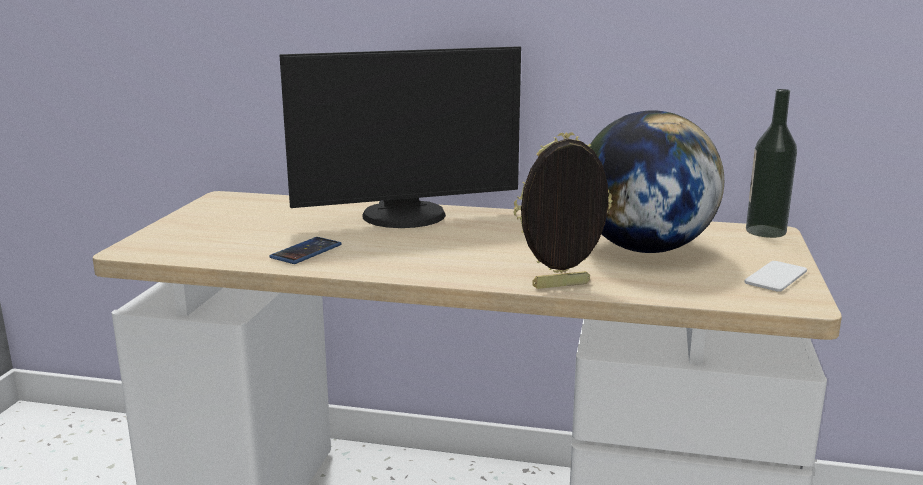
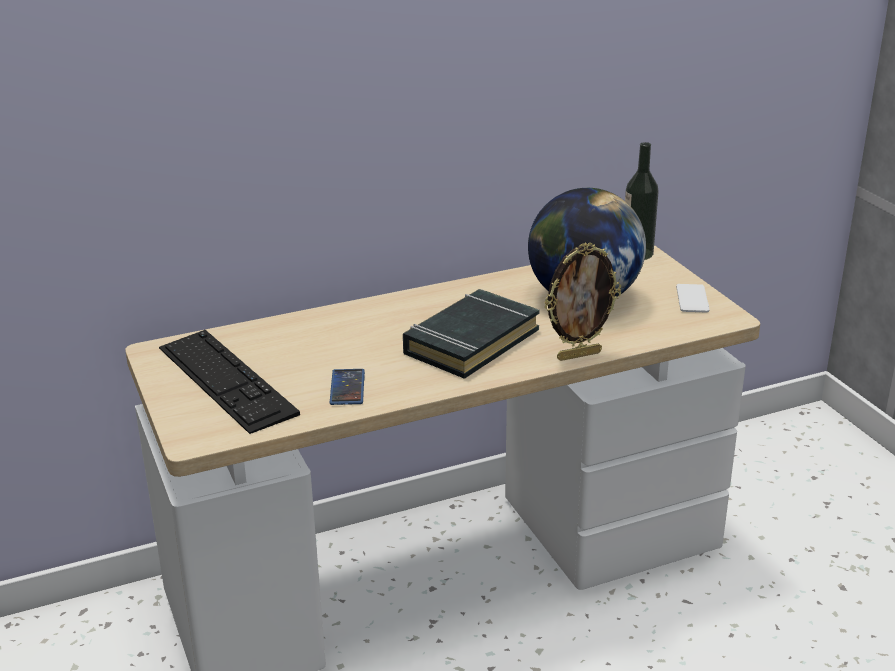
camera: 35 degrees left, 10 degrees up
monitor [279,46,521,228] -> none
picture frame [514,132,613,289] -> picture frame turned 150 degrees counterclockwise [544,242,621,361]
none -> keyboard [159,330,300,434]
none -> black book [403,289,540,379]

